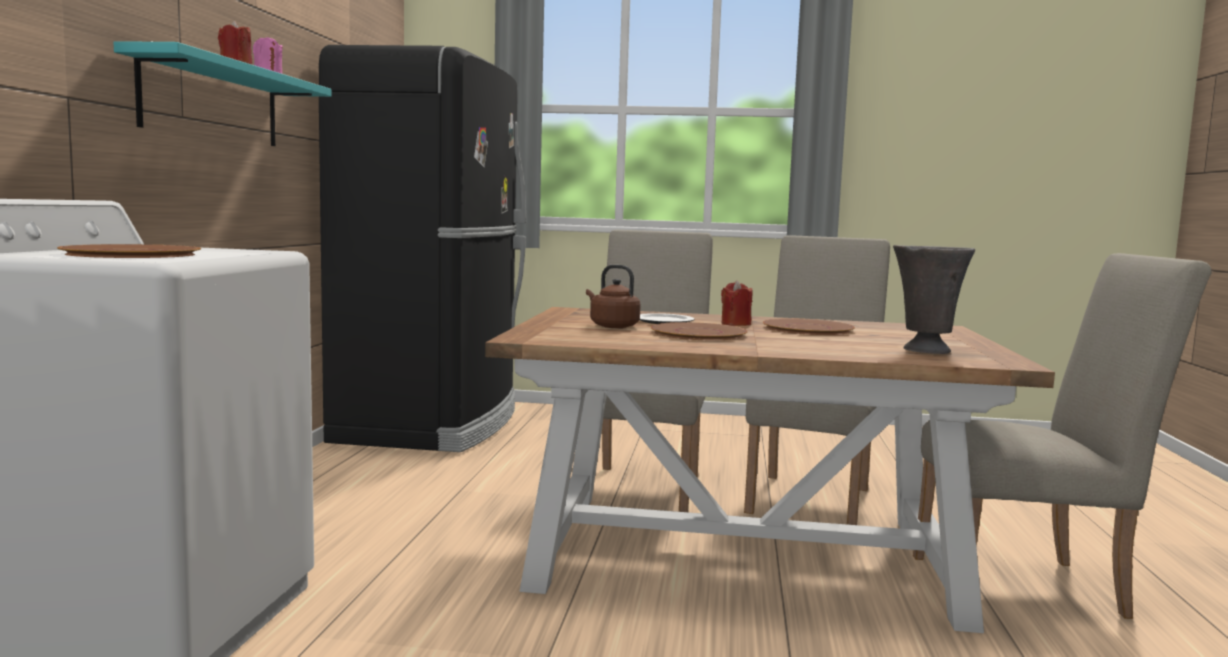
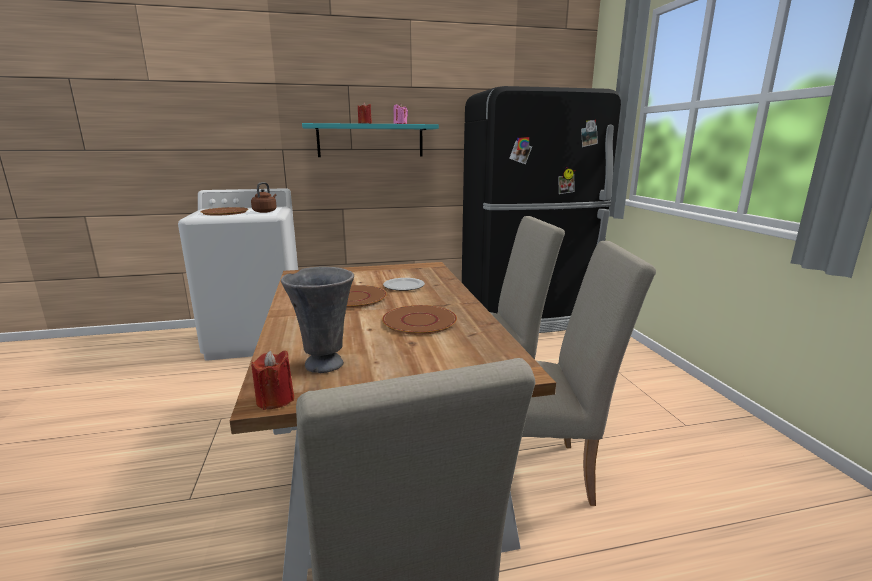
camera: 70 degrees right, 10 degrees up
brown kettle [586,265,641,328] -> brown kettle moved to [251,182,277,213]
red candle [721,280,752,326] -> red candle moved to [251,350,294,410]

